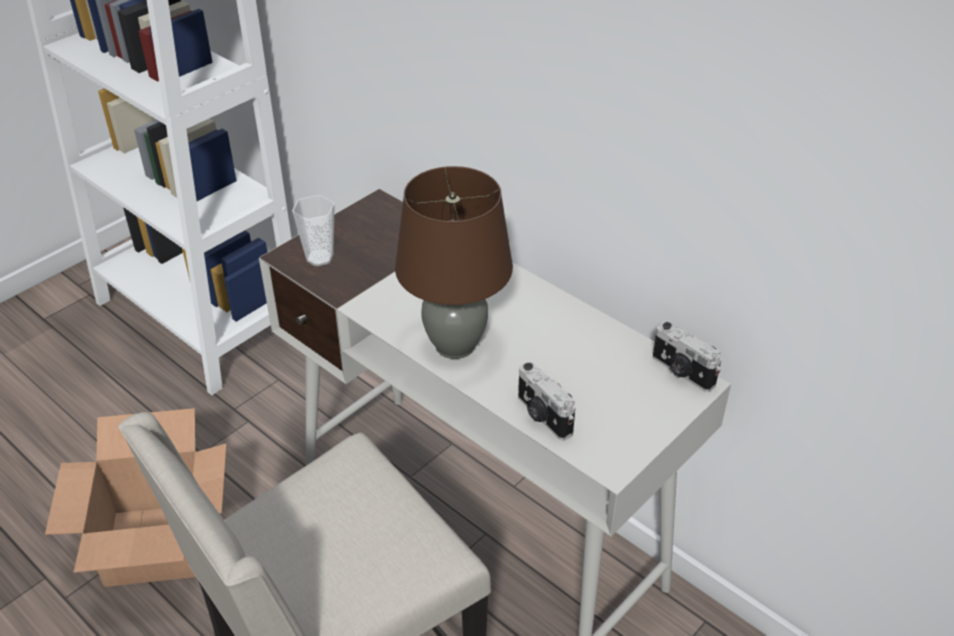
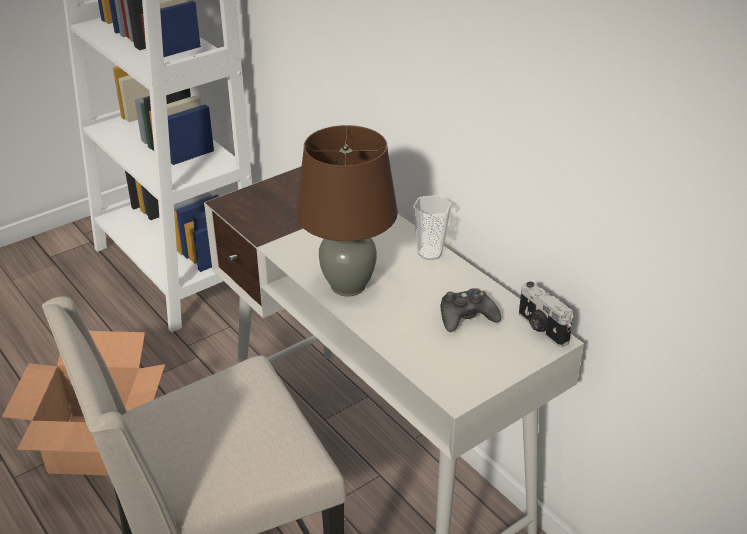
camera: 10 degrees right, 5 degrees down
cup [292,195,335,266] -> cup moved to [413,195,452,260]
camera [518,362,575,440] -> none
none -> black game controller [441,288,501,332]

